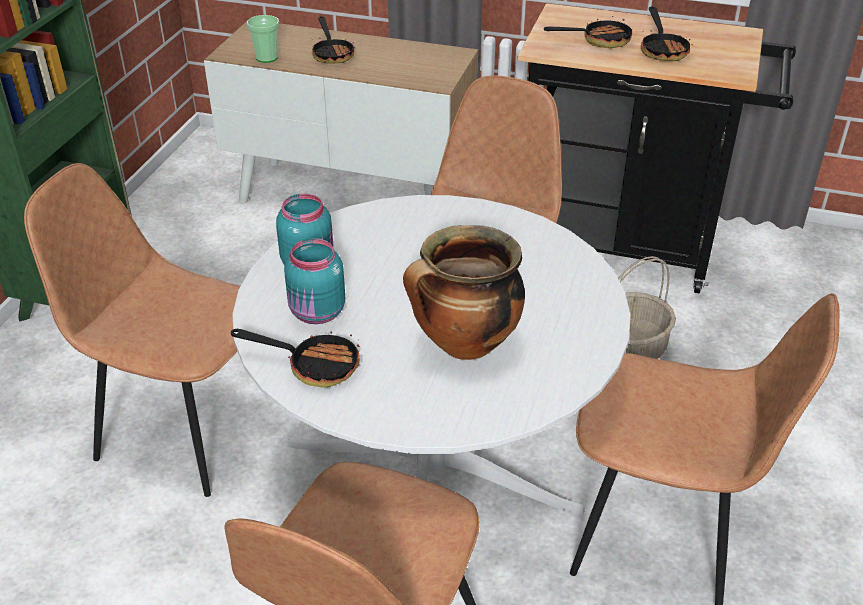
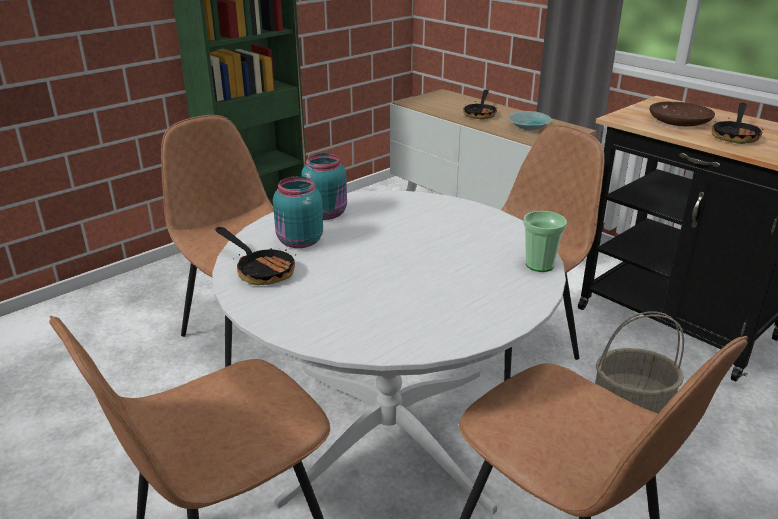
camera: 30 degrees right, 10 degrees down
cup [247,15,279,63] -> cup moved to [523,211,567,272]
cooking pot [403,225,525,360] -> none
frying pan [544,13,632,48] -> brown plate [649,102,715,126]
none -> turquoise bowl [508,111,552,131]

